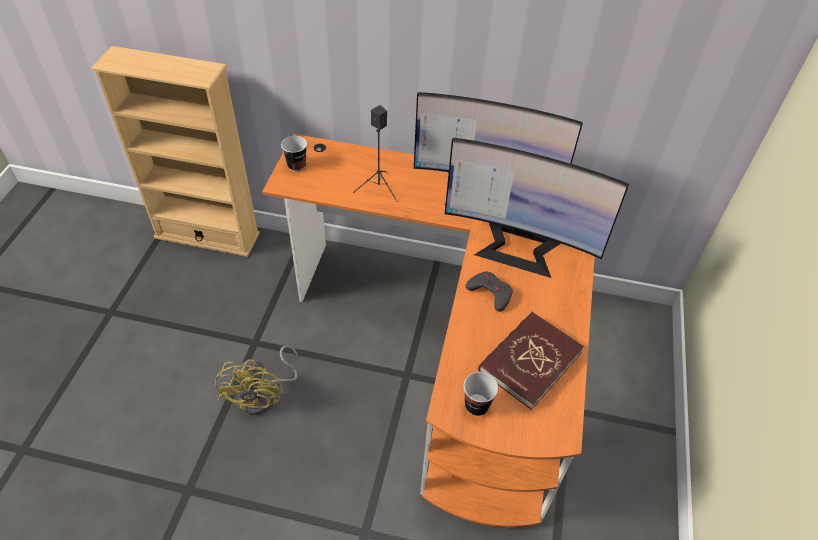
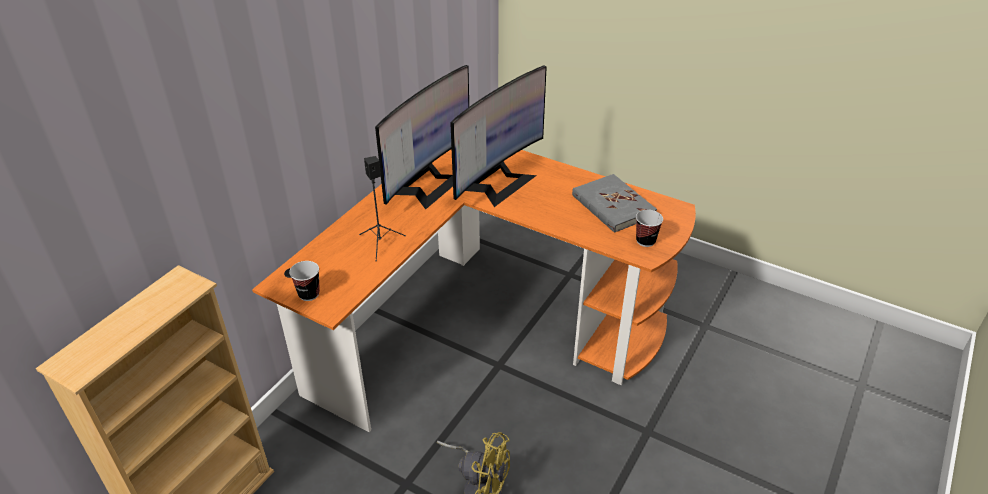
camera: 70 degrees left, 10 degrees down
grey game controller [466,272,513,312] -> none
red book [478,312,584,410] -> grey book [572,174,657,233]

